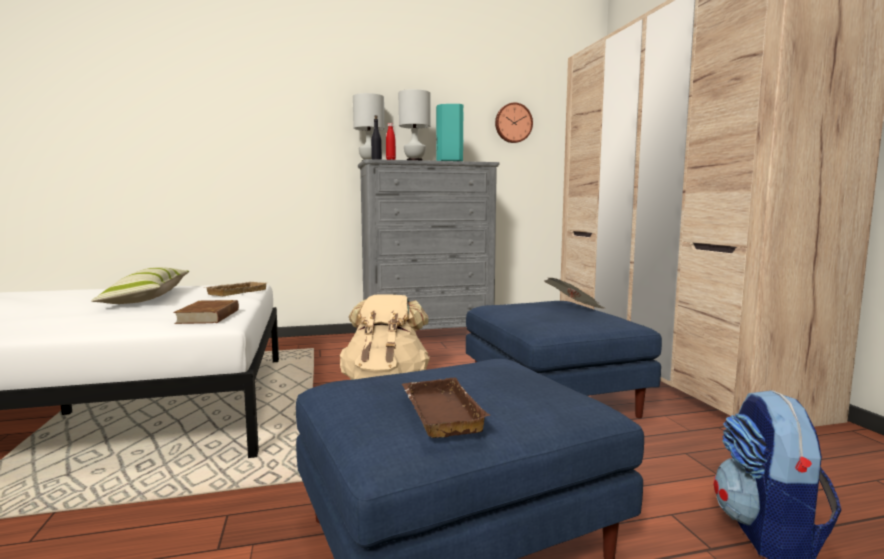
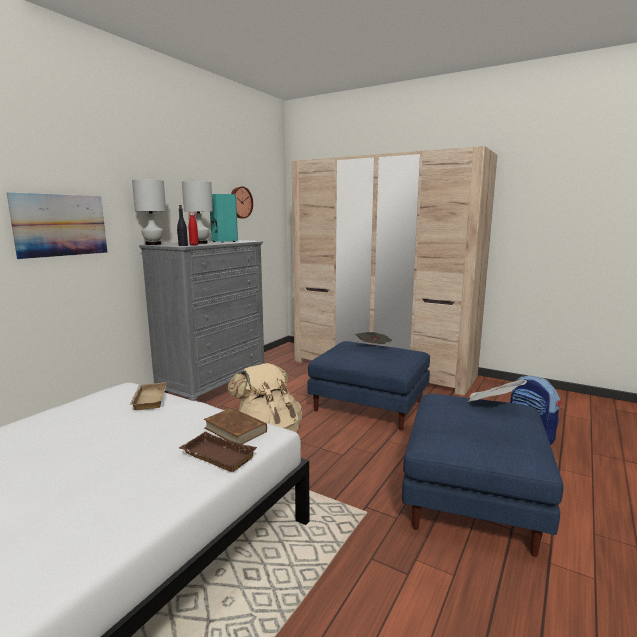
camera: 45 degrees left, 5 degrees up
pillow [91,267,189,304] -> none
brown tray [402,378,491,438] -> brown tray moved to [179,432,257,472]
none -> picture [7,192,107,259]
none -> newspaper [468,379,527,402]

